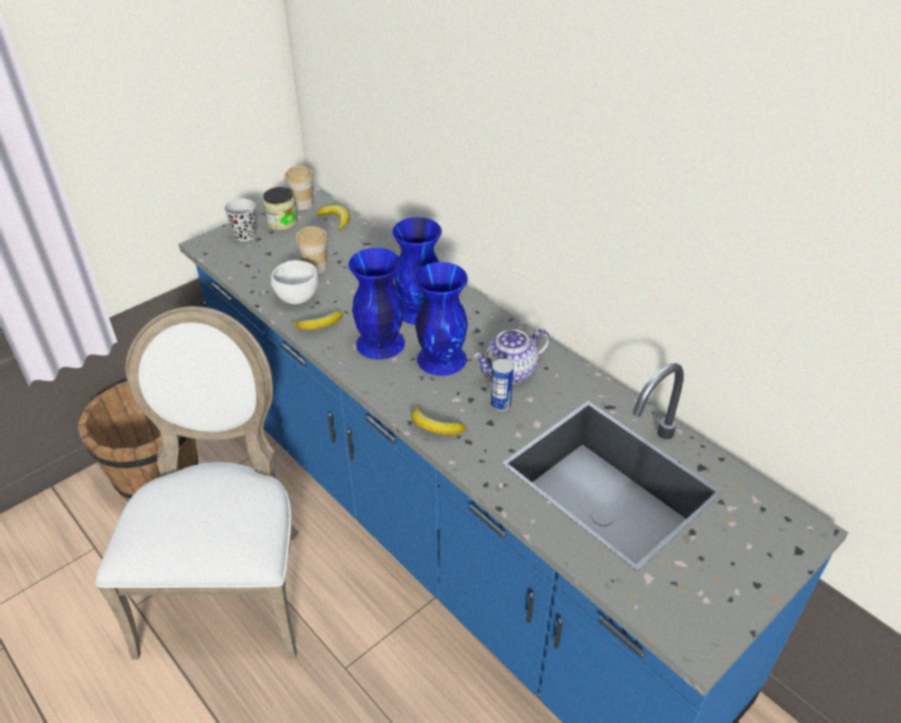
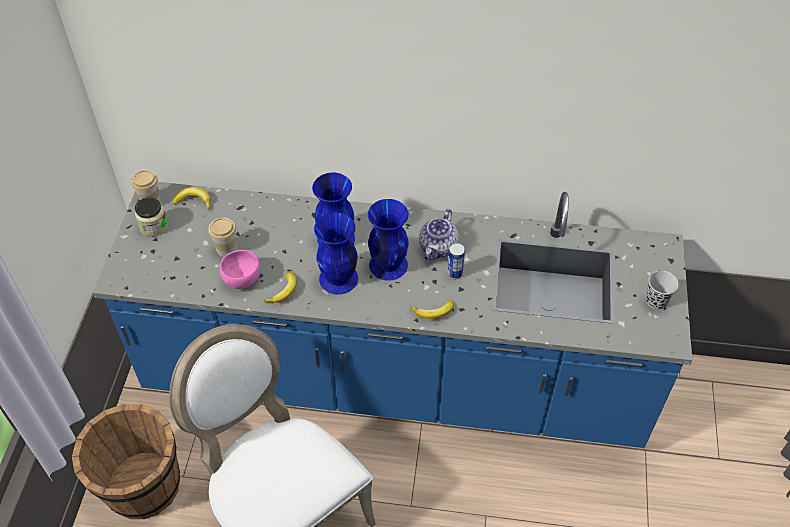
camera: 40 degrees left, 10 degrees up
black cup [224,199,256,241] -> black cup moved to [646,271,679,309]
white bowl [271,260,319,304] -> pink bowl [220,250,260,289]

